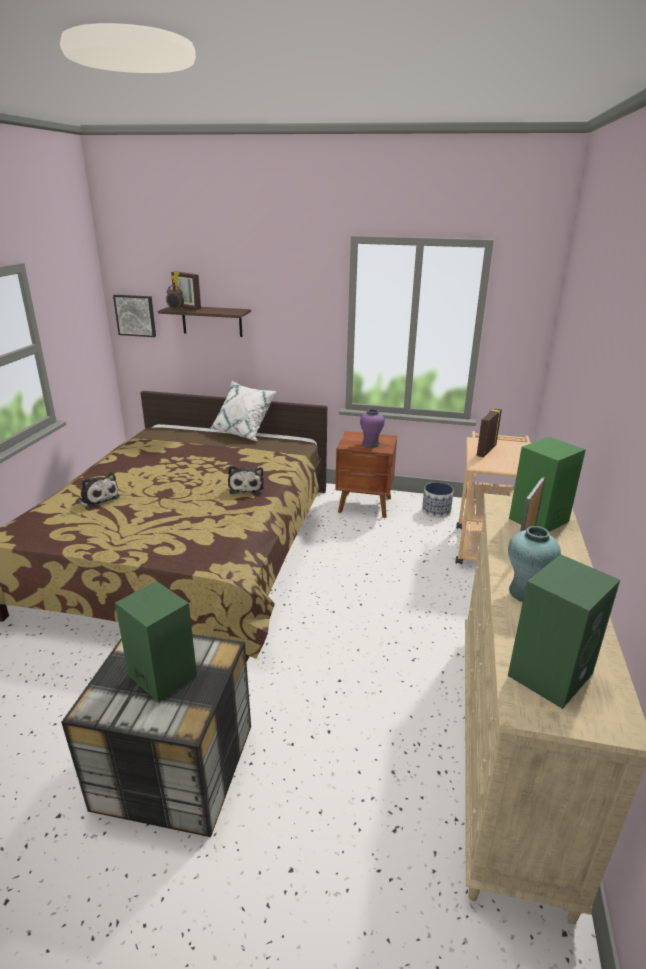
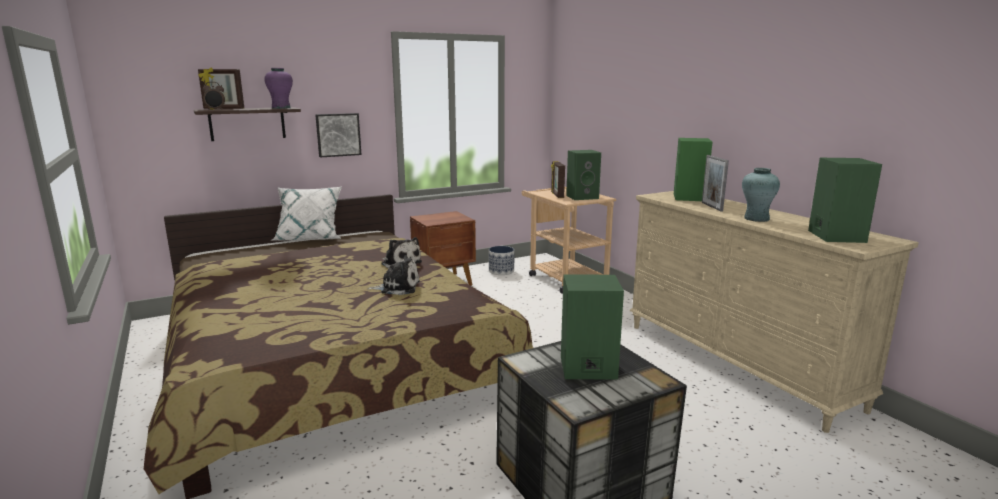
camera: 40 degrees left, 10 degrees down
plush toy [78,472,120,508] -> plush toy moved to [367,255,420,295]
picture [113,295,156,337] -> picture moved to [315,113,361,158]
purple vase [360,409,385,448] -> purple vase moved to [264,68,293,109]
none -> green speaker [566,150,601,200]

